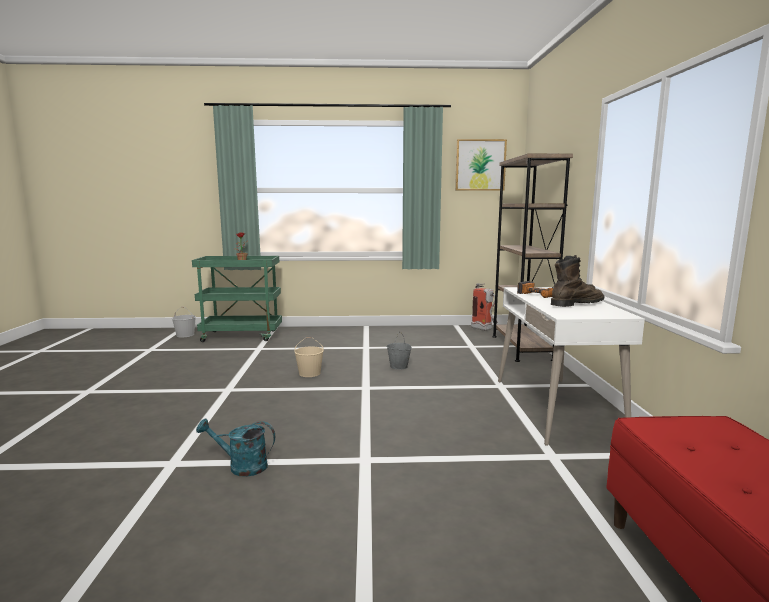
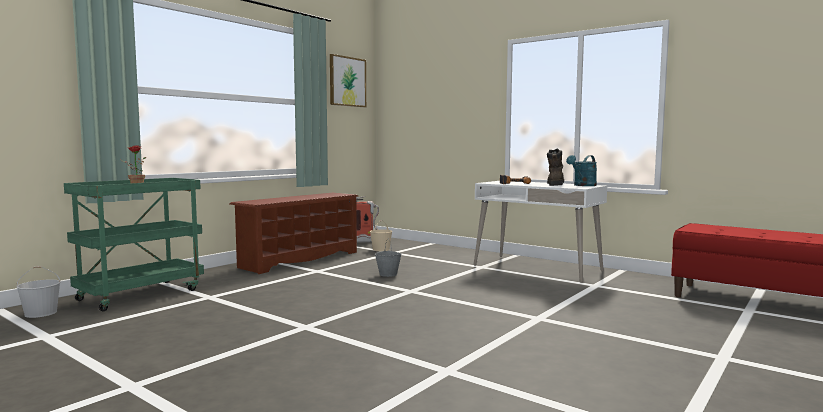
camera: 50 degrees left, 5 degrees down
turquoise watering can [196,419,275,477] -> turquoise watering can moved to [566,155,597,186]
beige bucket [294,337,324,377] -> beige bucket moved to [370,220,392,251]
brown bookcase [492,154,573,362] -> none
none -> brown shoe rack [230,193,358,274]

